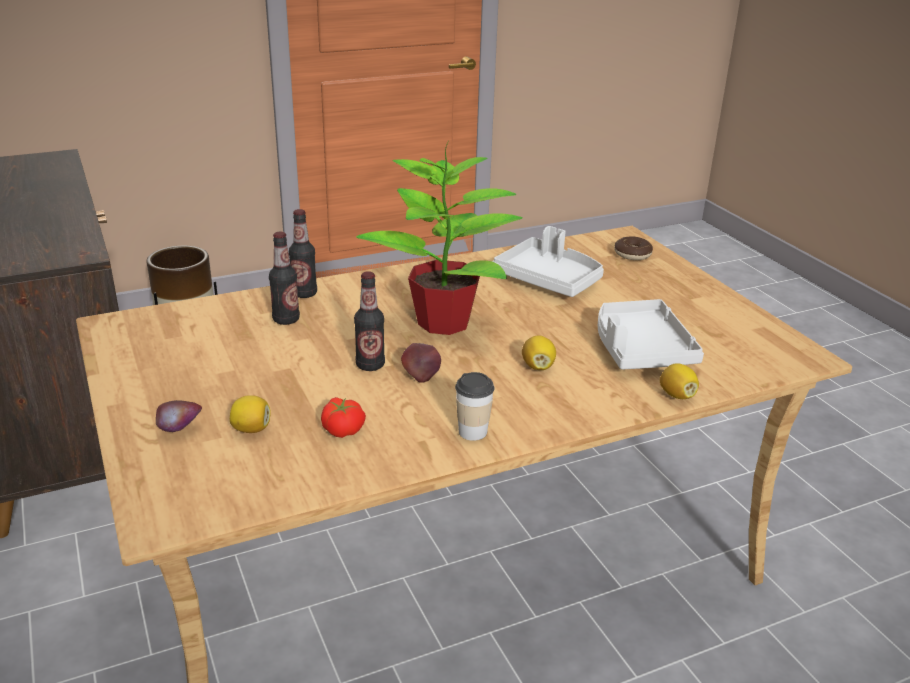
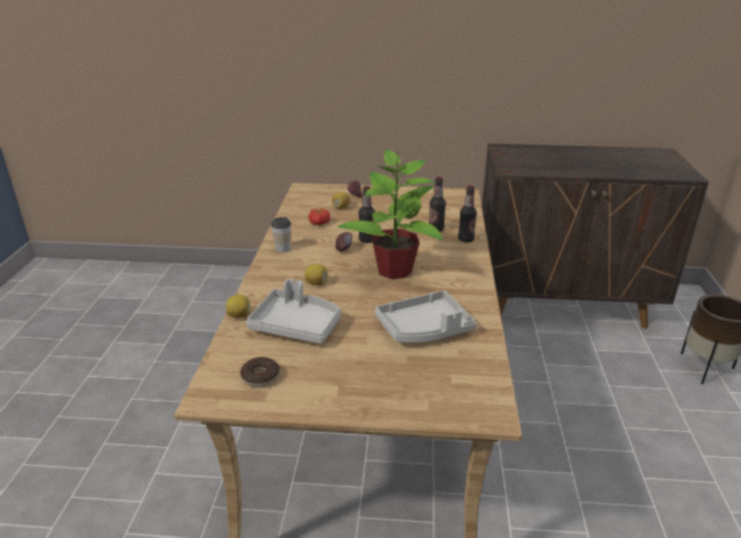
camera: 120 degrees right, 0 degrees up
donut [614,237,653,260] -> donut moved to [240,357,280,387]

